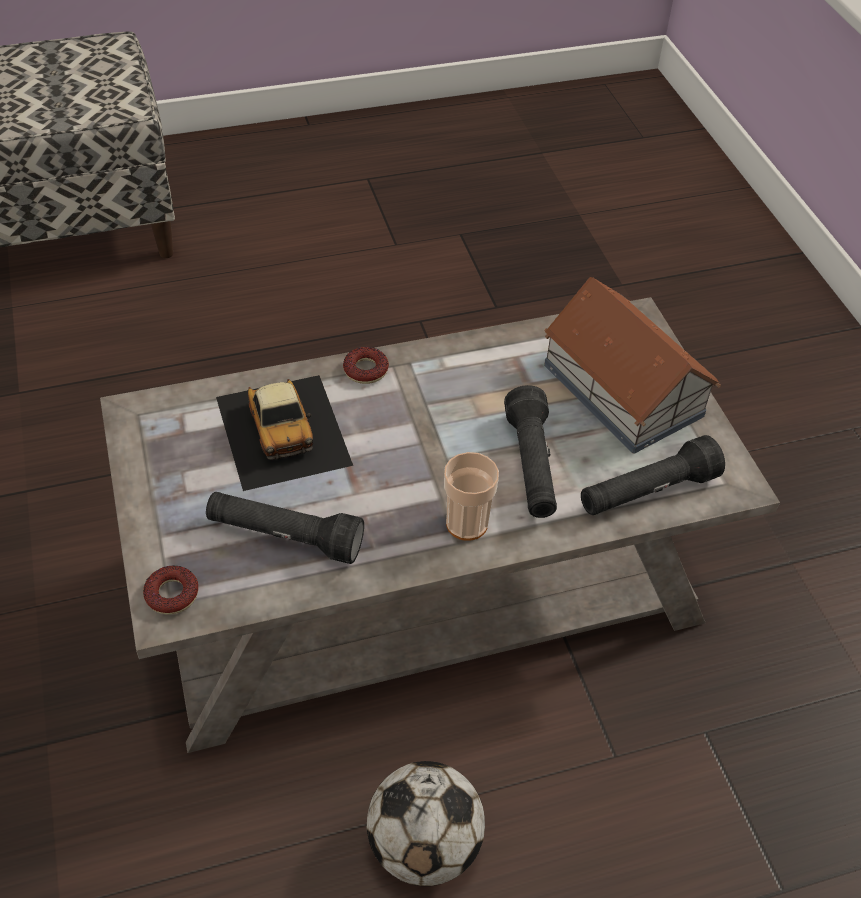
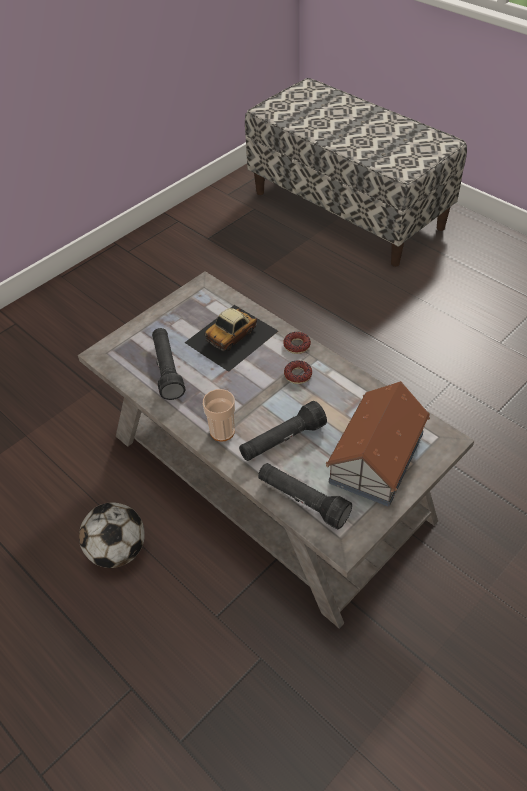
camera: 65 degrees right, 0 degrees up
donut [143,565,198,614] -> donut moved to [284,360,312,384]

